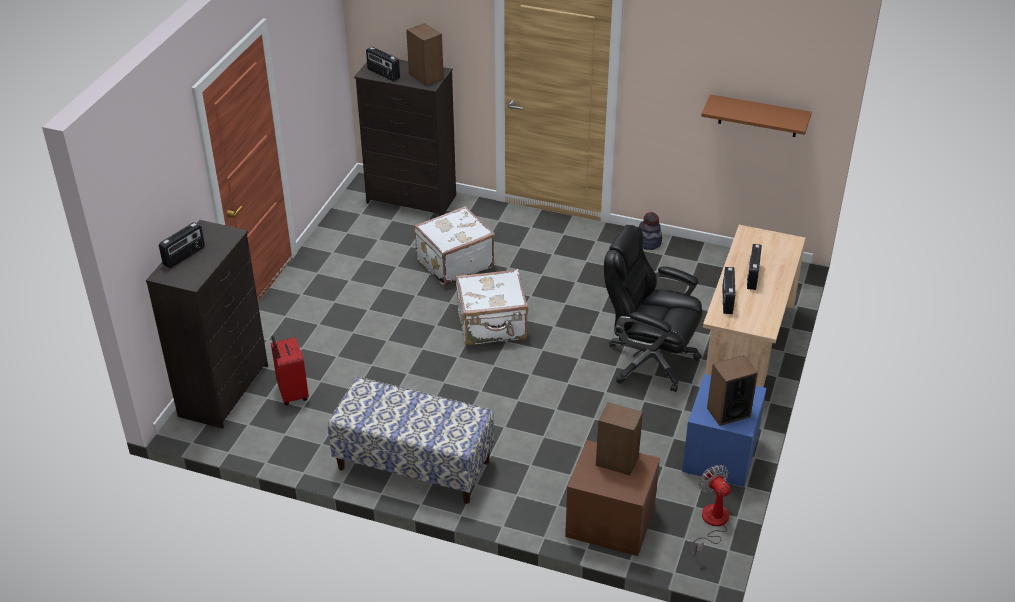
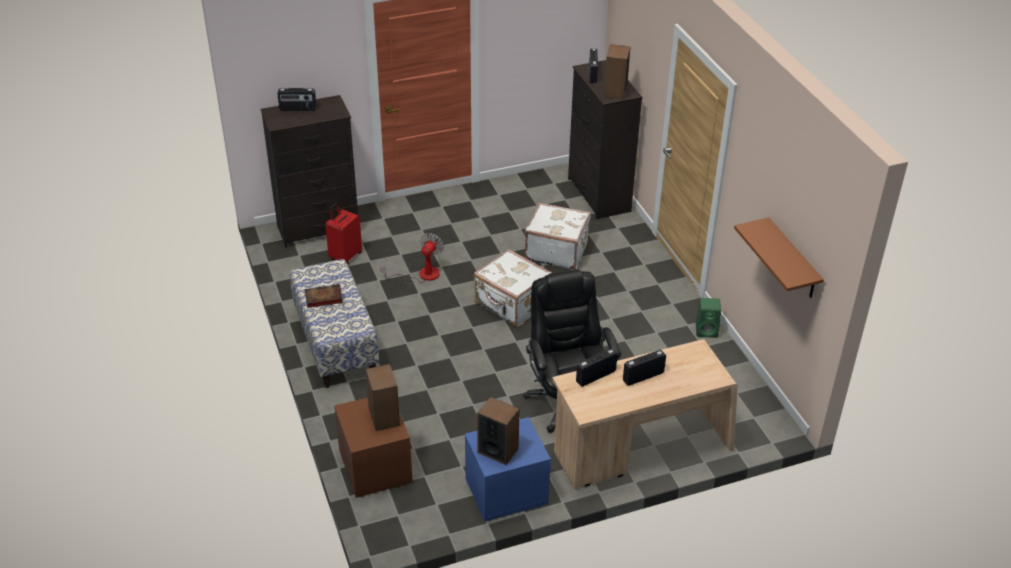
camera: 50 degrees right, 0 degrees up
hat [639,212,662,250] -> green speaker [696,298,721,338]
fan [691,465,731,556] -> fan moved to [380,233,444,284]
none -> book [305,284,343,308]

